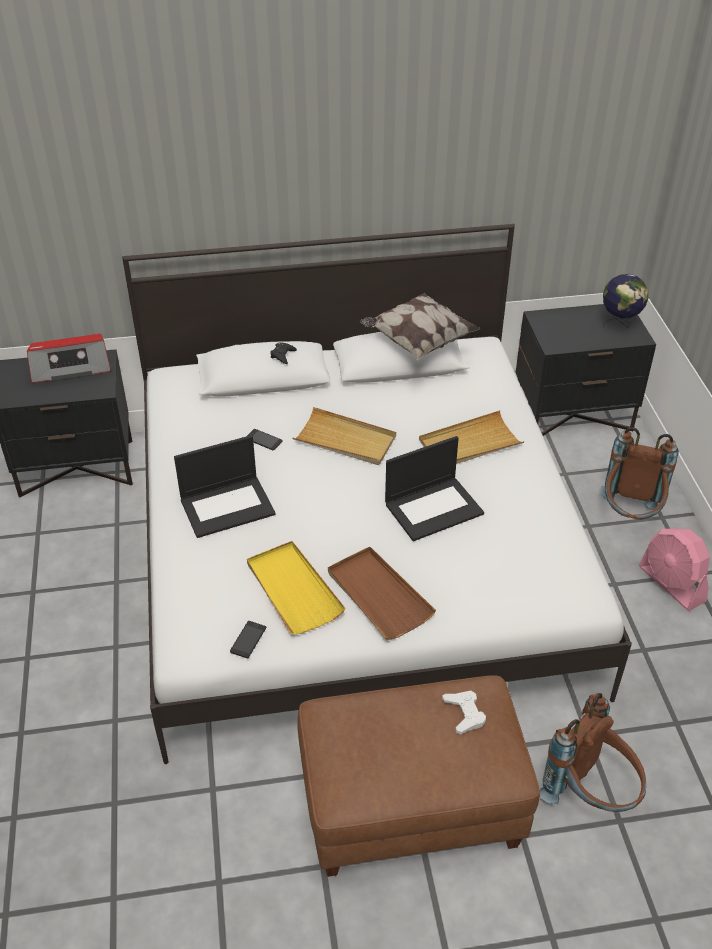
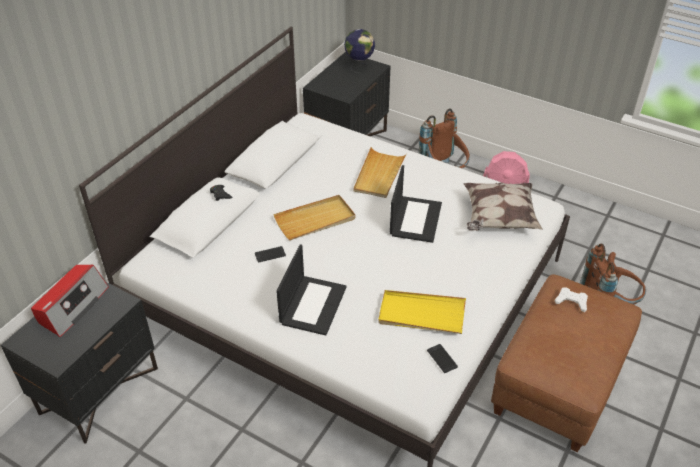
camera: 50 degrees left, 0 degrees up
brown tray [328,547,436,640] -> none
pillow [360,293,481,361] -> pillow moved to [464,182,543,231]

